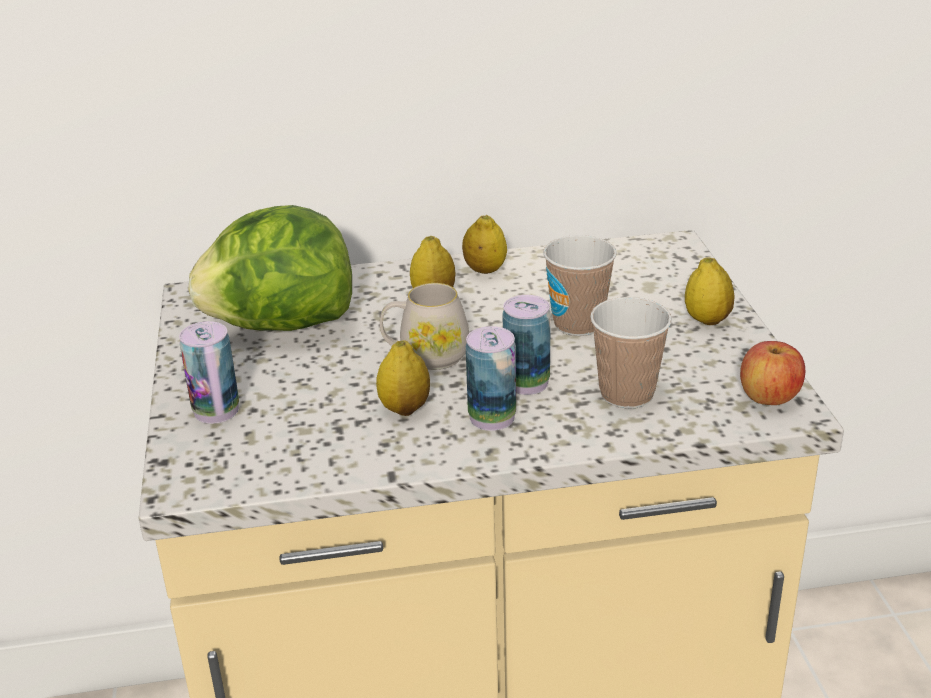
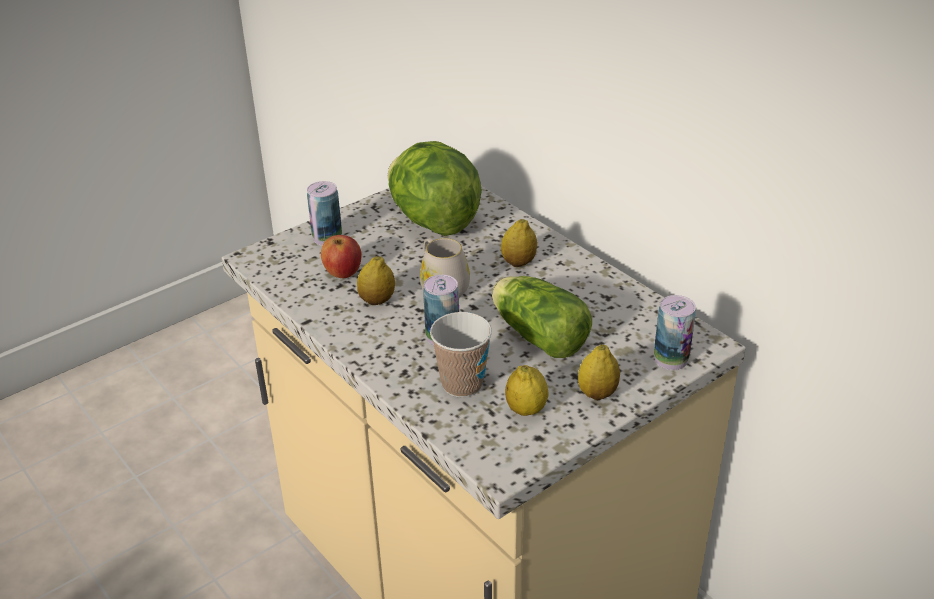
camera: 60 degrees right, 5 degrees up
lemon [462,215,507,274] -> lemon moved to [505,365,548,416]
can [466,326,516,431] -> can moved to [654,295,696,370]
cup [543,235,617,336] -> lettuce [492,276,592,358]
apple [740,341,805,405] -> apple moved to [321,235,361,278]

